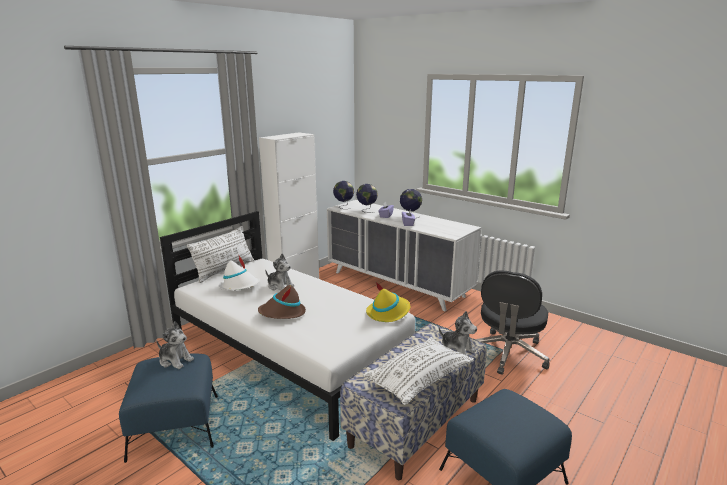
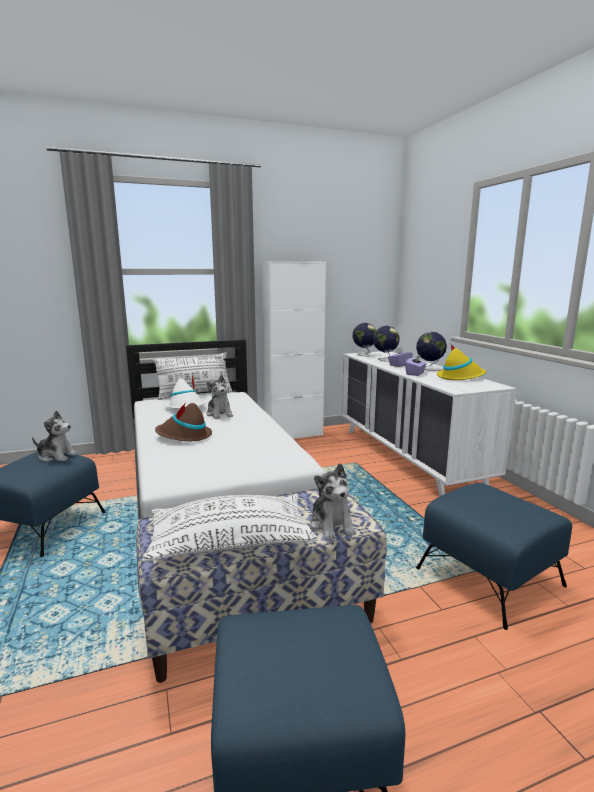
camera: 30 degrees right, 5 degrees down
plush toy [156,321,194,369] -> plush toy turned 45 degrees counterclockwise [32,411,78,462]
yellow hat [366,281,411,322] -> yellow hat moved to [437,343,486,380]
black office chair [475,270,550,375] -> blue ottoman [416,483,572,630]

